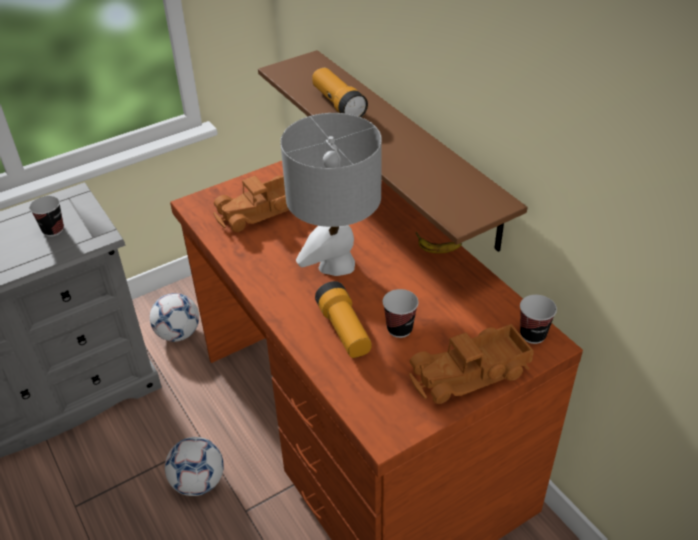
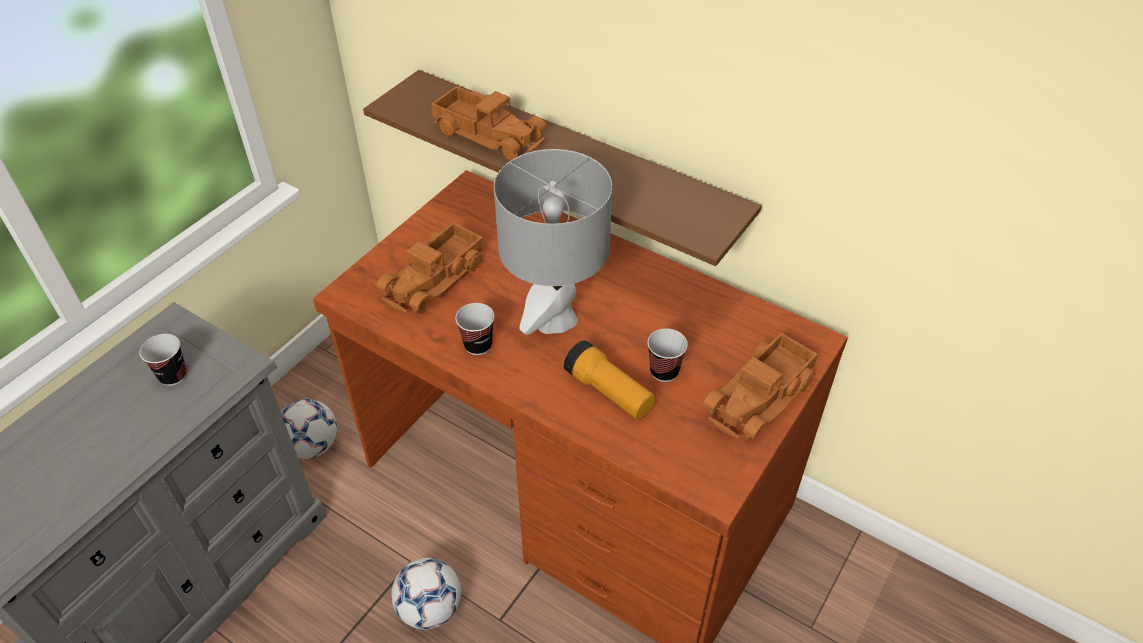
camera: 25 degrees left, 5 degrees up
flashlight [312,68,368,117] -> toy truck [431,86,547,160]
banana [416,232,462,254] -> none
cup [520,295,557,344] -> cup moved to [455,303,495,355]

